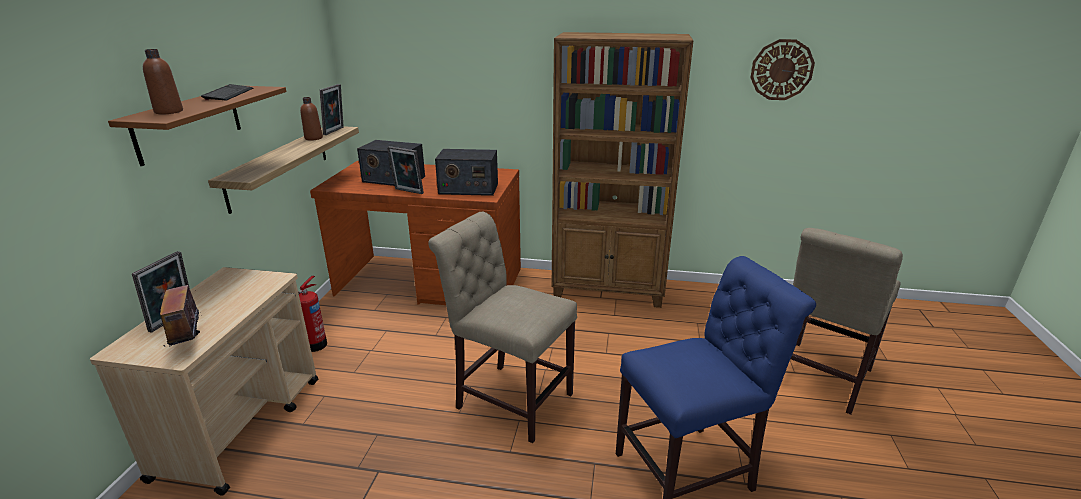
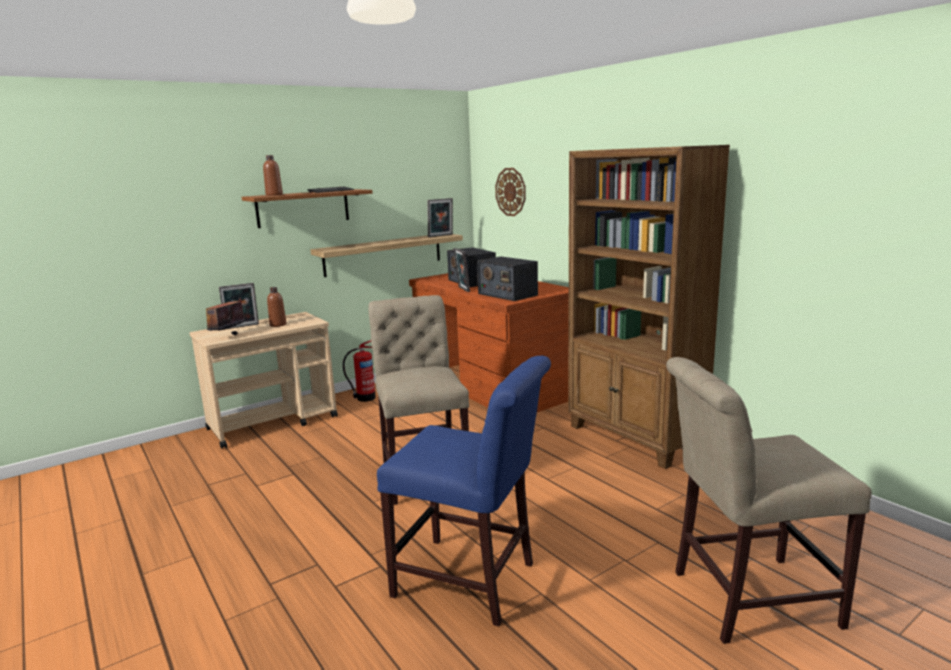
camera: 45 degrees right, 10 degrees down
brown bottle [300,97,323,140] -> brown bottle moved to [267,287,286,327]
wall clock [750,39,815,100] -> wall clock moved to [495,168,526,216]

